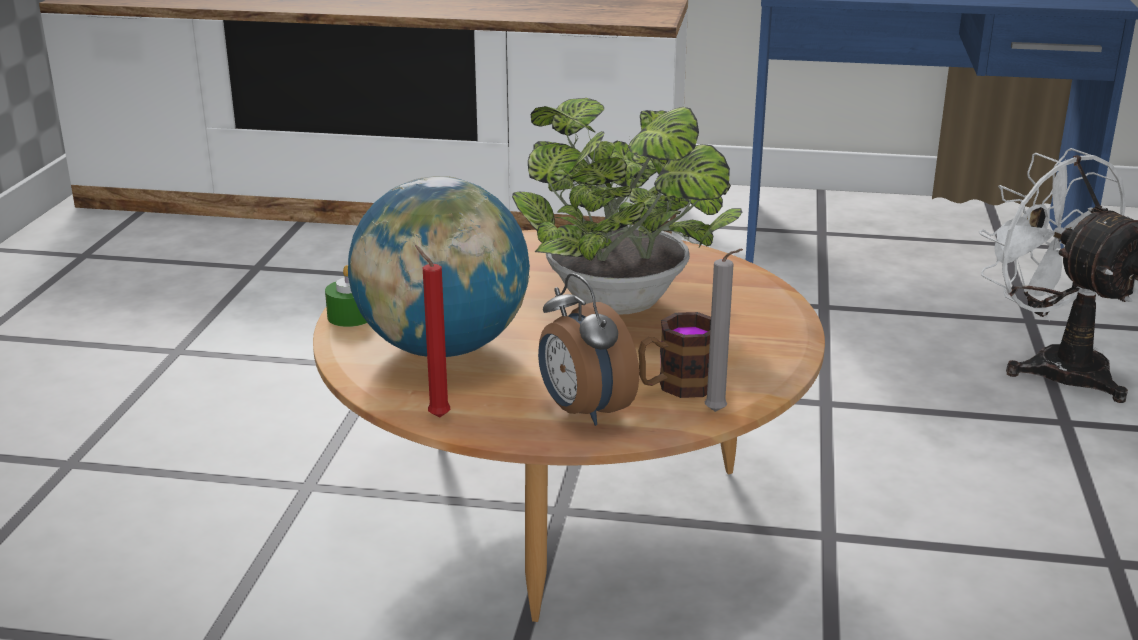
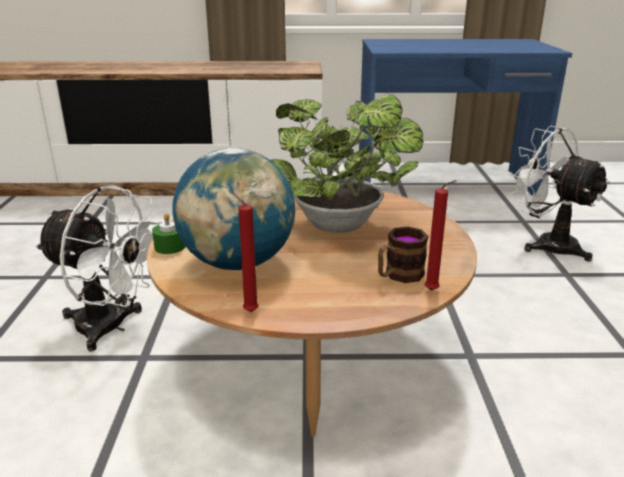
camera: 10 degrees left, 0 degrees up
alarm clock [538,273,639,426] -> none
grey candle [704,249,743,412] -> red candle [425,180,457,291]
none -> white fan [35,185,160,351]

